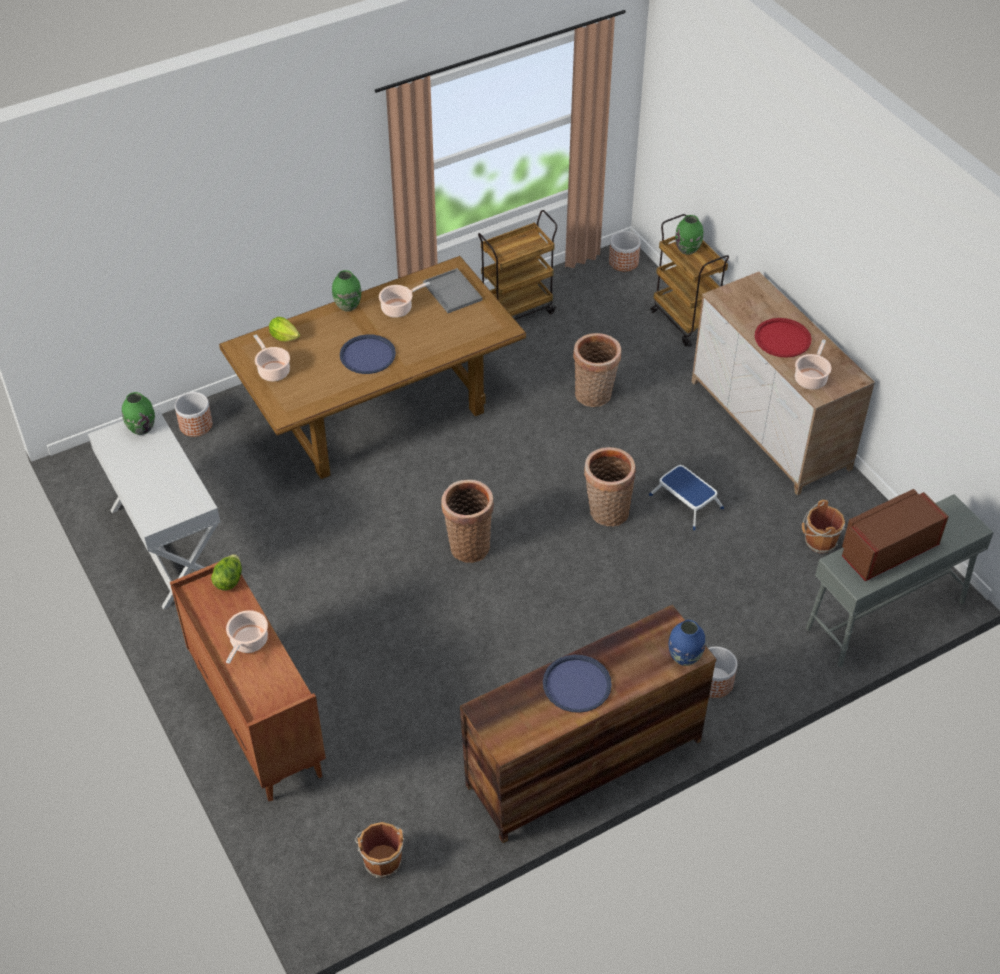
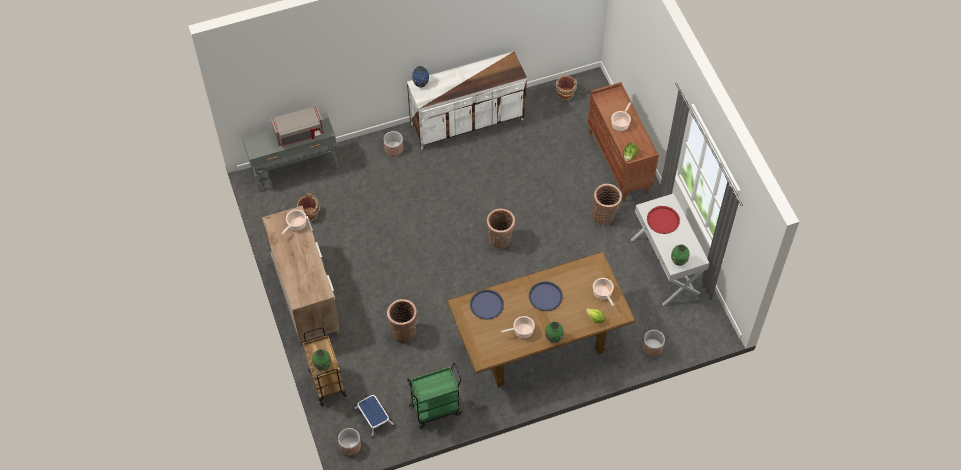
camera: 170 degrees left, 10 degrees up
grey tray [423,268,482,313] -> none
brown cabinet [460,605,716,843] -> white cabinet [407,51,527,150]
brown cart [478,210,557,320] -> green cart [407,363,463,428]
blue tray [543,655,612,713] -> blue tray moved to [470,290,504,319]
basket [584,447,636,527] -> basket moved to [592,184,622,226]
blue step ladder [649,465,724,530] -> blue step ladder moved to [353,395,395,439]
red tray [755,318,812,357] -> red tray moved to [647,206,680,234]
brown microwave [842,489,949,581] -> grey microwave [271,106,324,148]

